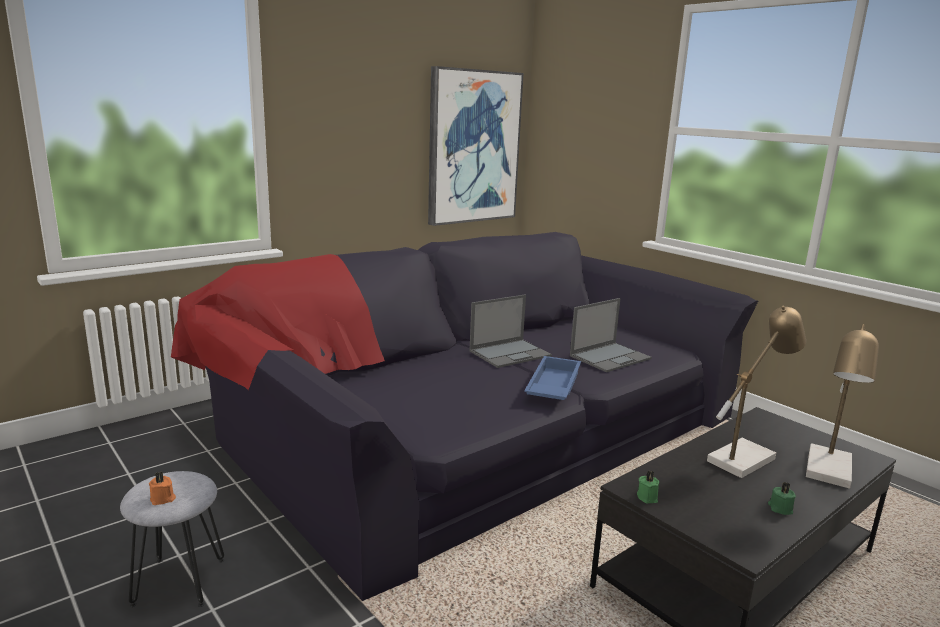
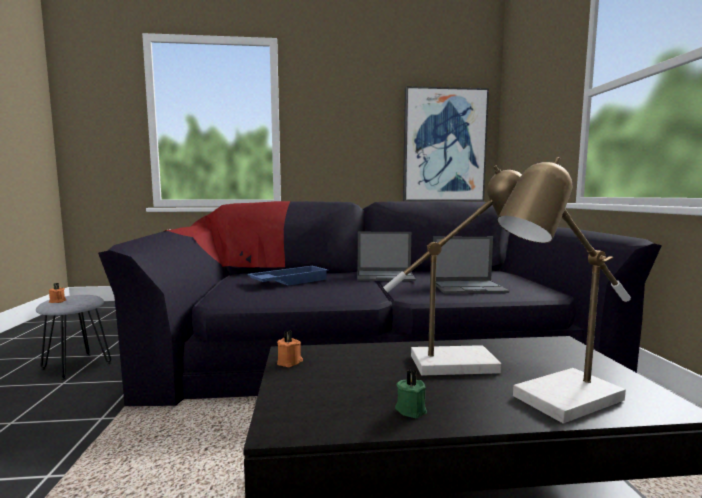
camera: 35 degrees right, 10 degrees down
blue tray [524,356,581,400] -> blue tray moved to [247,266,329,286]
green candle [637,471,659,504] -> orange candle [277,330,303,367]

